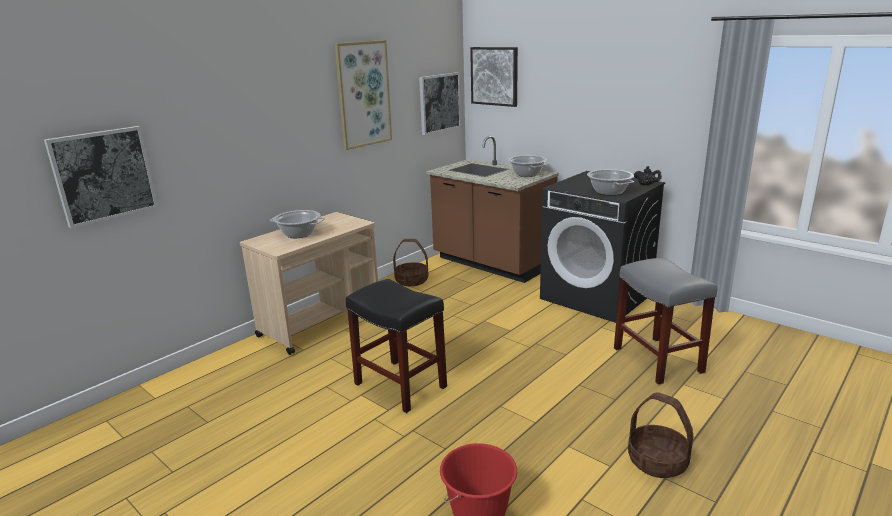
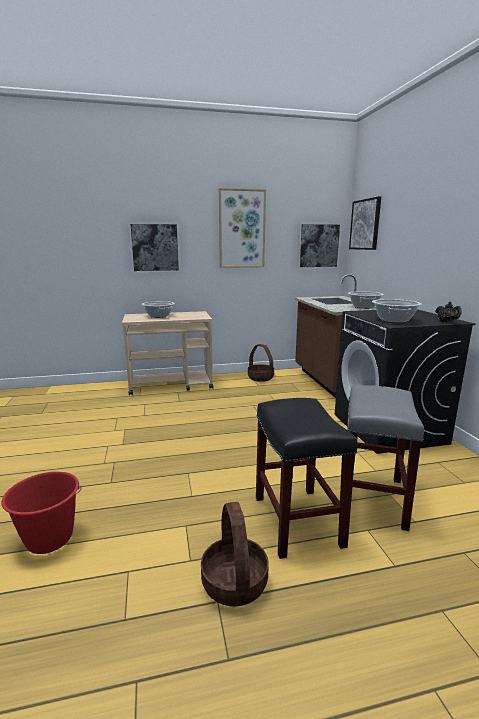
camera: 35 degrees right, 5 degrees down
picture [44,126,158,228] -> picture moved to [128,222,181,273]
black stool [346,279,447,413] -> black stool moved to [256,398,357,559]

